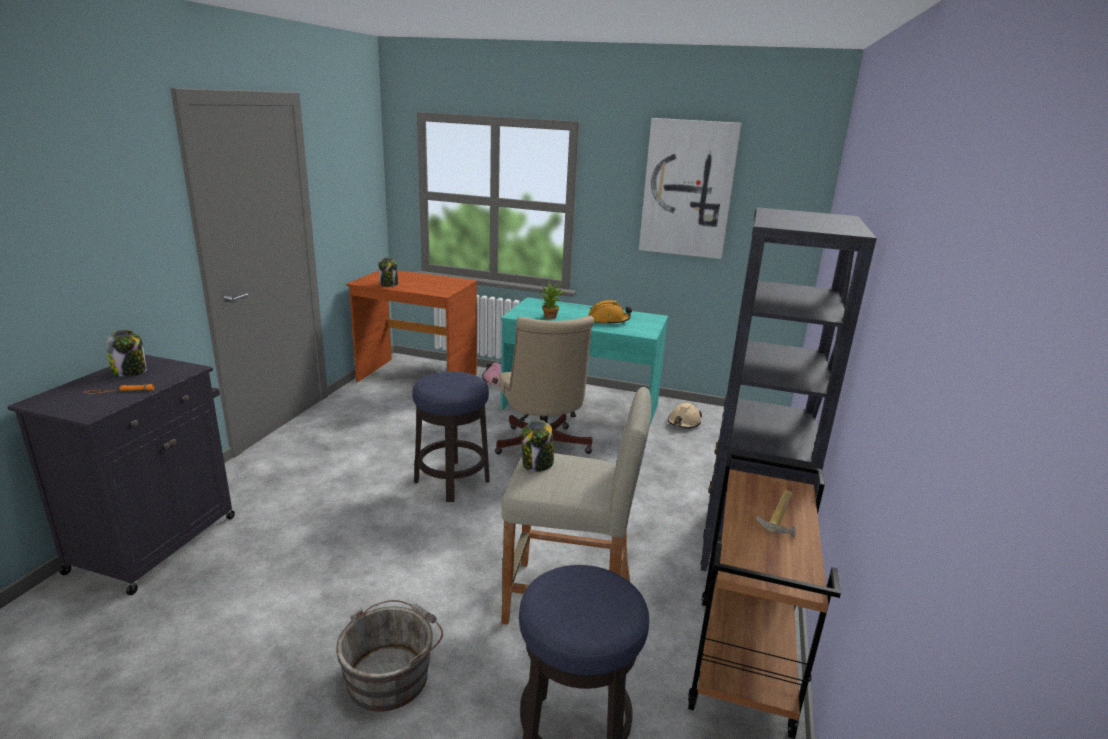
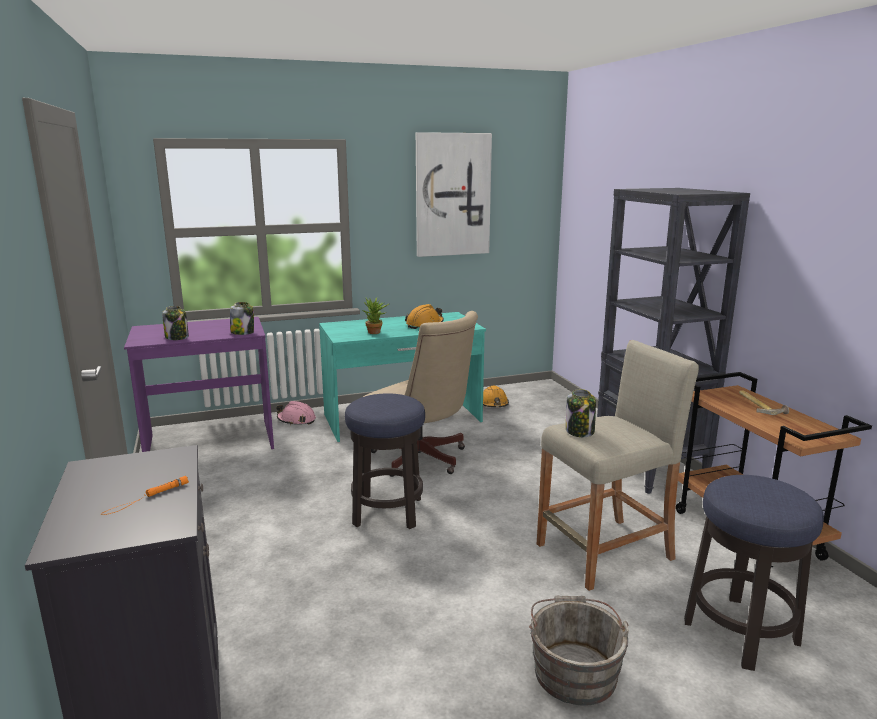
camera: 35 degrees left, 5 degrees down
jar [105,330,147,377] -> jar moved to [230,302,254,335]
brown desk [346,270,477,382] -> purple desk [124,317,274,452]
beige hard hat [668,403,702,428] -> orange hard hat [483,386,509,407]

